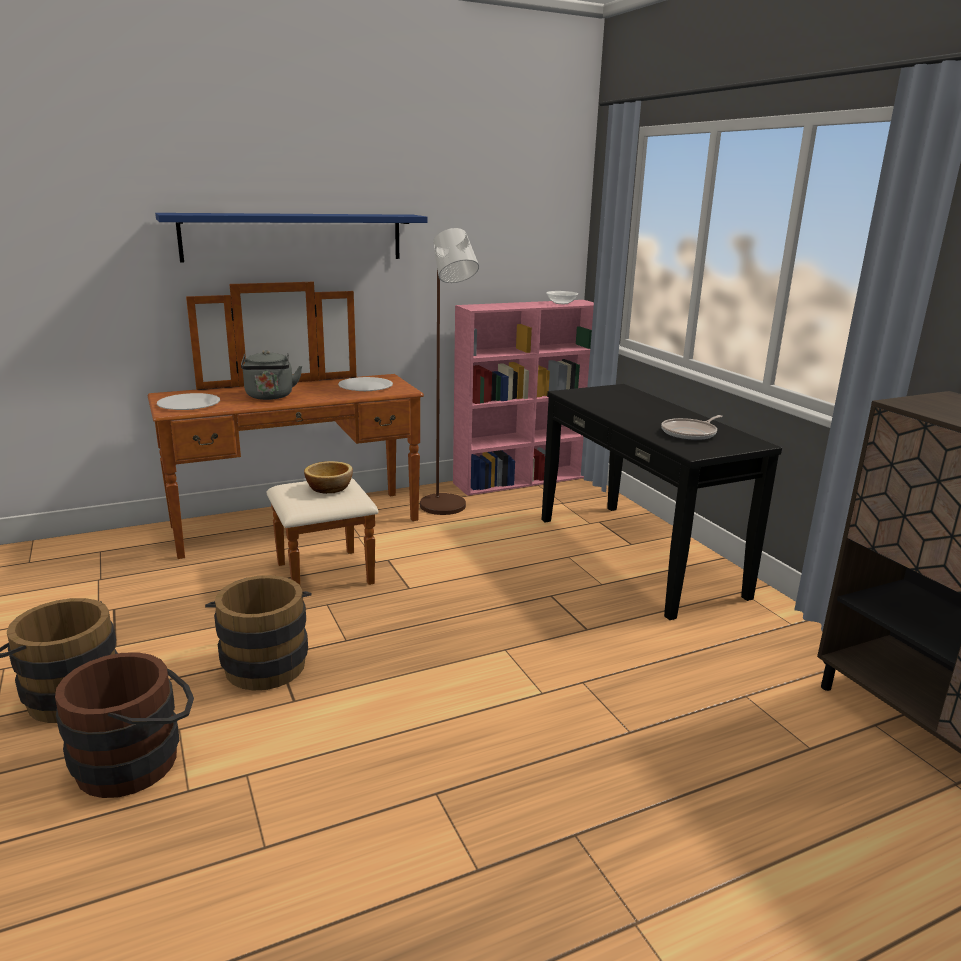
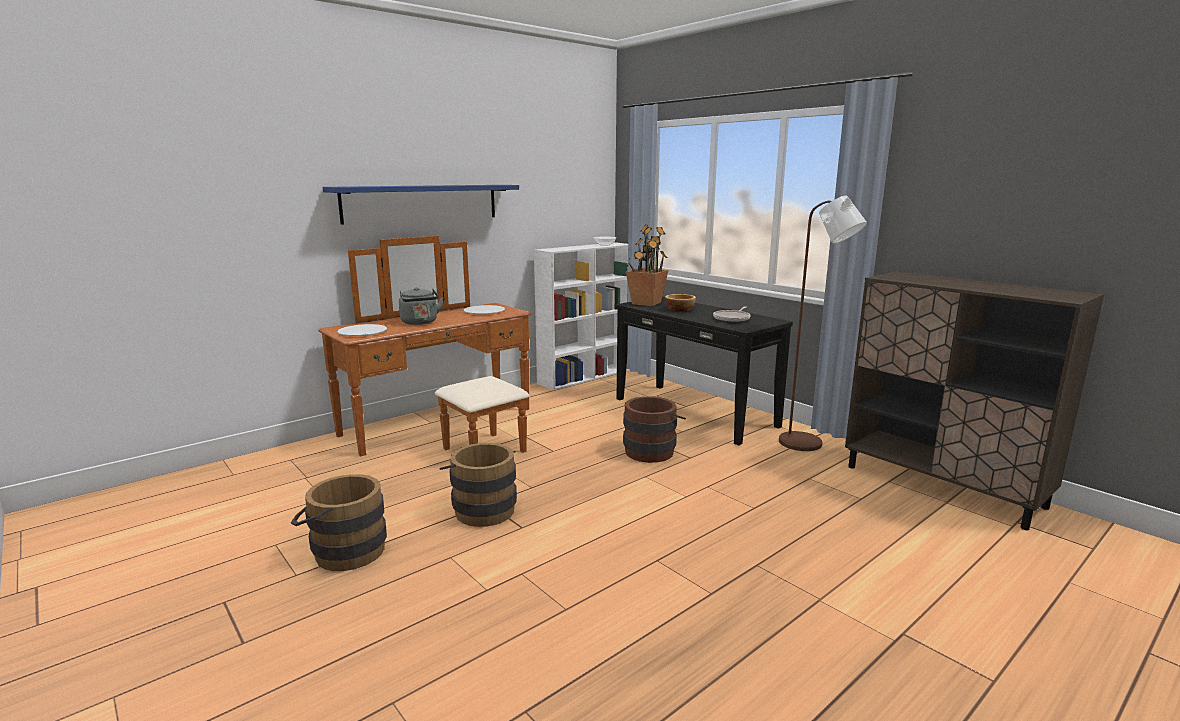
camera: 15 degrees left, 5 degrees down
brown bucket [55,652,194,798] -> brown bucket moved to [623,396,686,463]
bowl [304,461,353,494] -> bowl moved to [665,294,696,312]
brown floor lamp [420,228,479,515] -> brown floor lamp moved to [779,196,867,451]
pink bookcase [453,300,594,496] -> white bookcase [534,242,630,390]
none -> potted plant [626,224,668,306]

